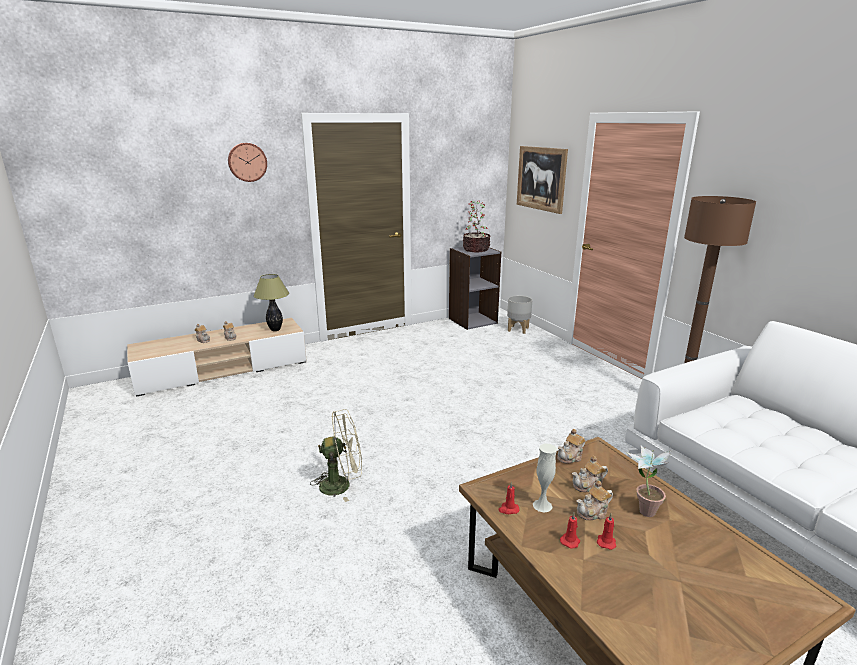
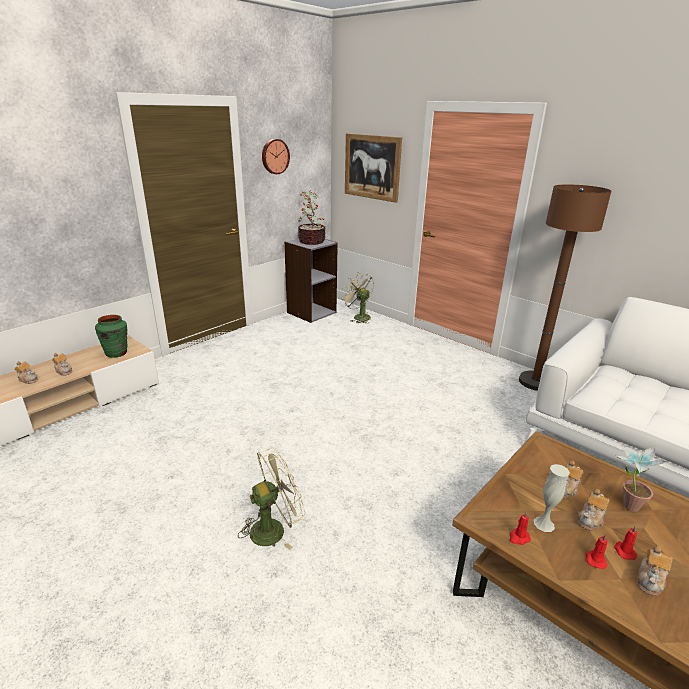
camera: 20 degrees left, 5 degrees up
wall clock [228,143,267,182] -> wall clock moved to [262,139,290,174]
table lamp [254,274,289,331] -> green vase [95,315,127,358]
grey planter [507,295,532,334] -> beige fan [341,273,374,324]
teapot [557,429,585,464] -> teapot moved to [637,546,673,596]

